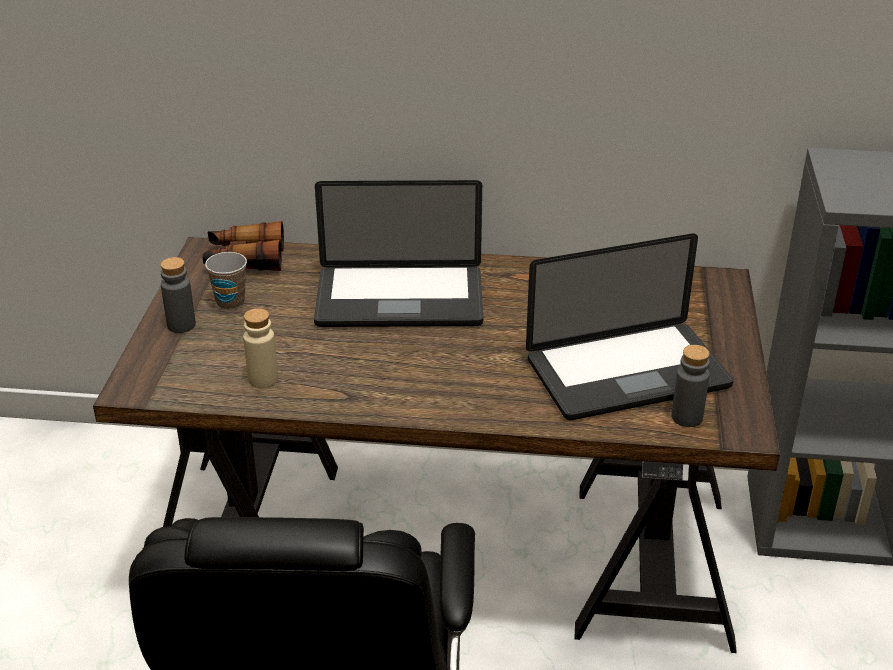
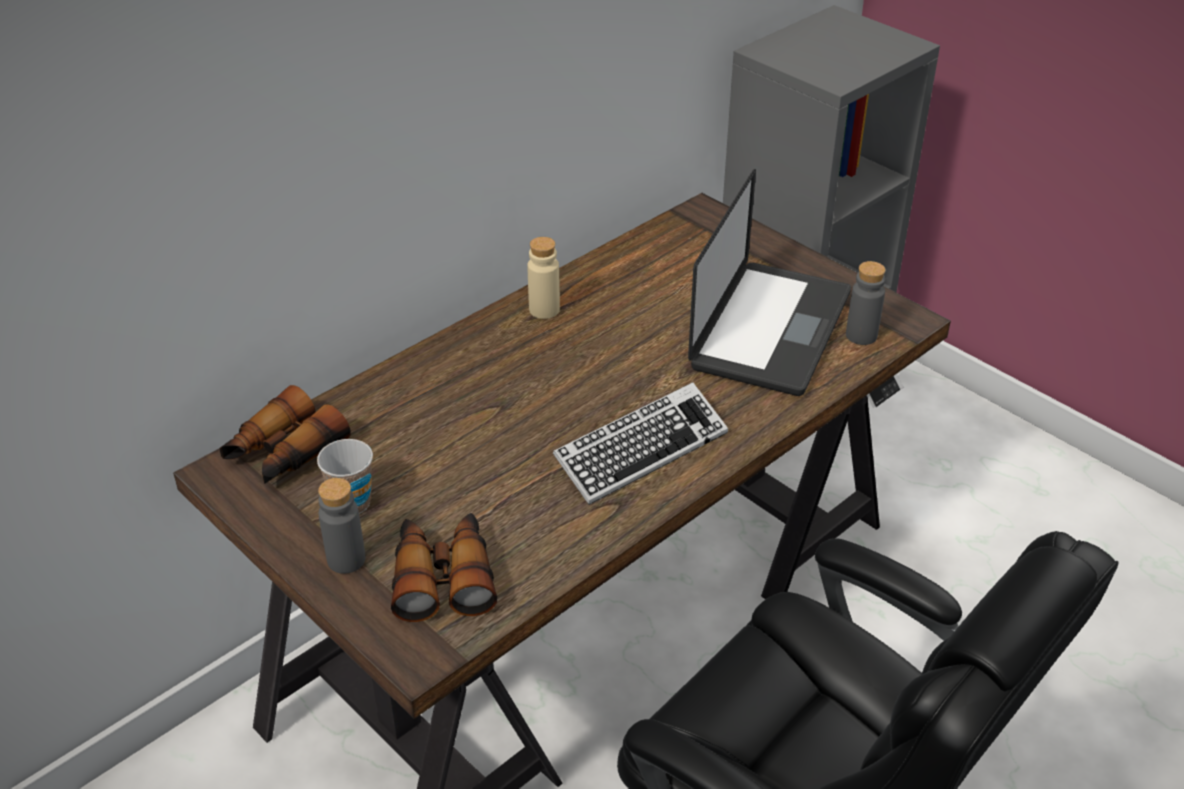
camera: 50 degrees left, 5 degrees up
beige bottle [243,308,278,388] -> beige bottle moved to [527,237,560,319]
laptop [314,180,483,327] -> none
none -> binoculars [391,513,497,622]
none -> keyboard [553,382,728,505]

